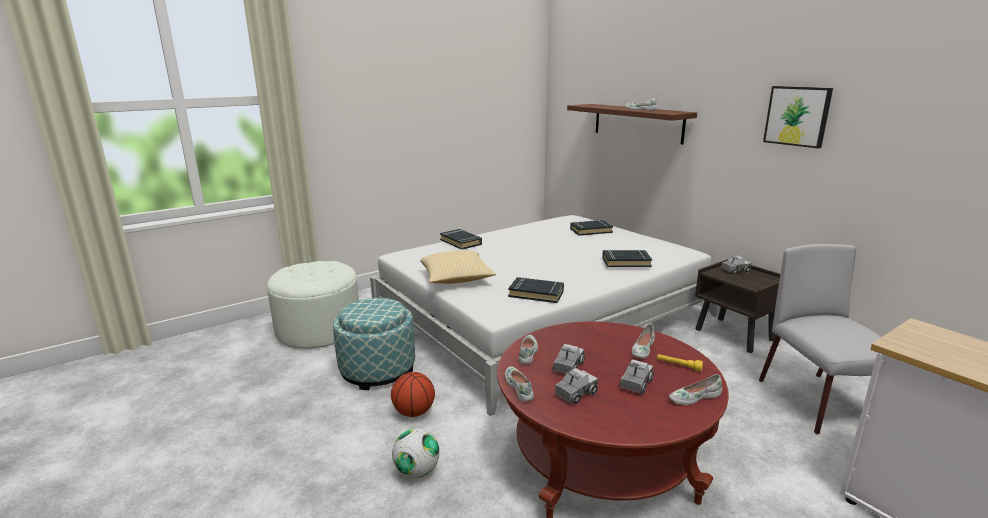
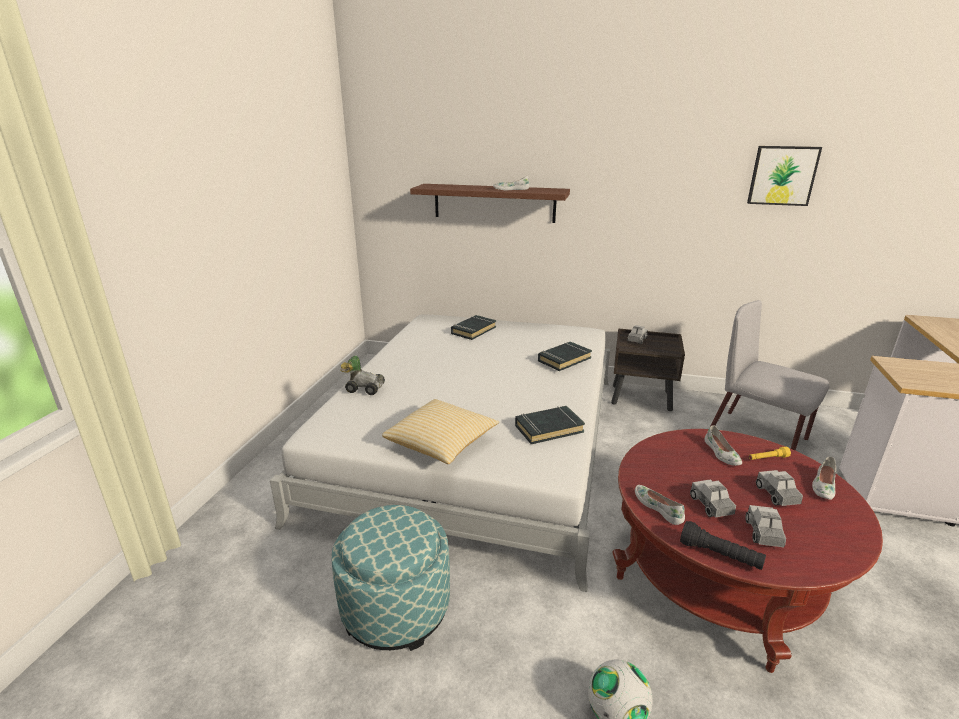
camera: 40 degrees left, 5 degrees up
white ottoman [267,261,359,349] -> none
basketball [391,372,435,417] -> none
black book [440,229,482,250] -> toy car [340,356,385,395]
white shoe [505,366,534,402] -> black flashlight [680,521,766,570]
picture [763,86,833,148] -> picture moved to [747,146,822,206]

